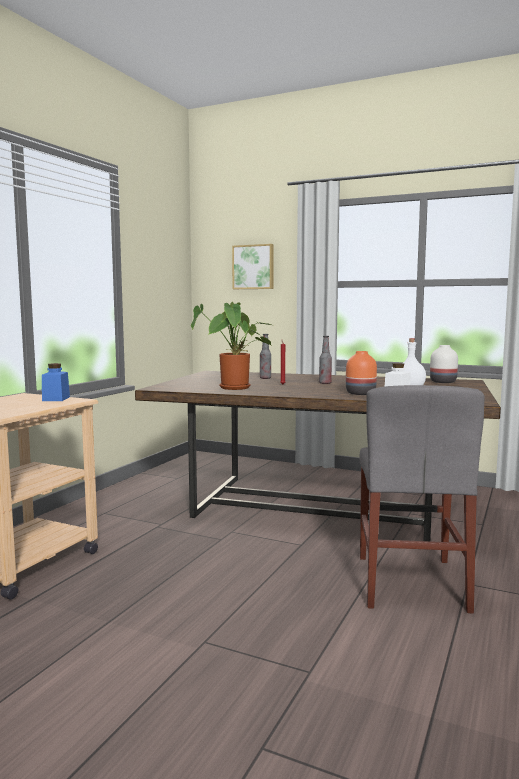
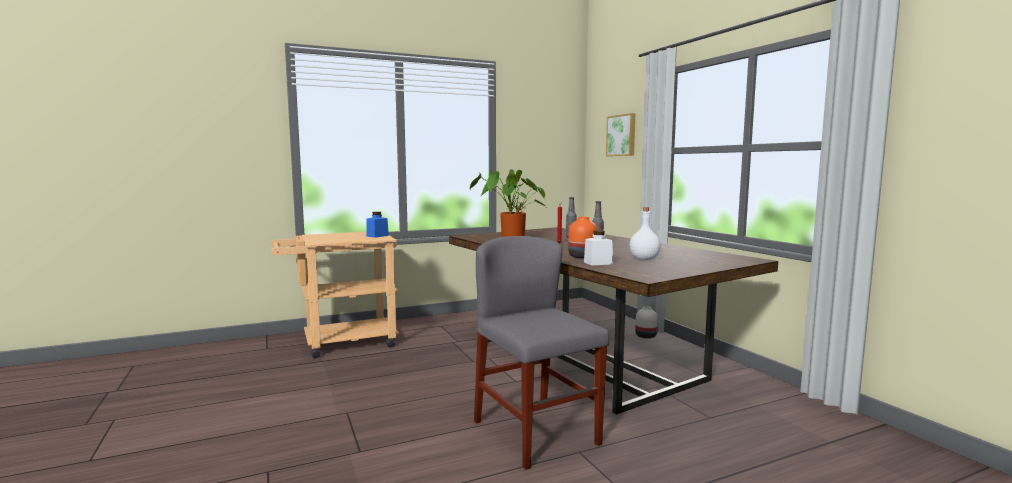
camera: 40 degrees right, 0 degrees up
grey chair [359,385,484,614] -> grey chair turned 105 degrees clockwise [474,236,609,470]
white vase [430,345,458,383] -> white vase moved to [635,306,658,339]

